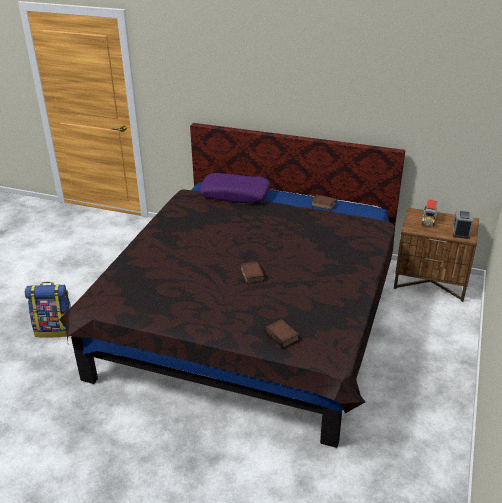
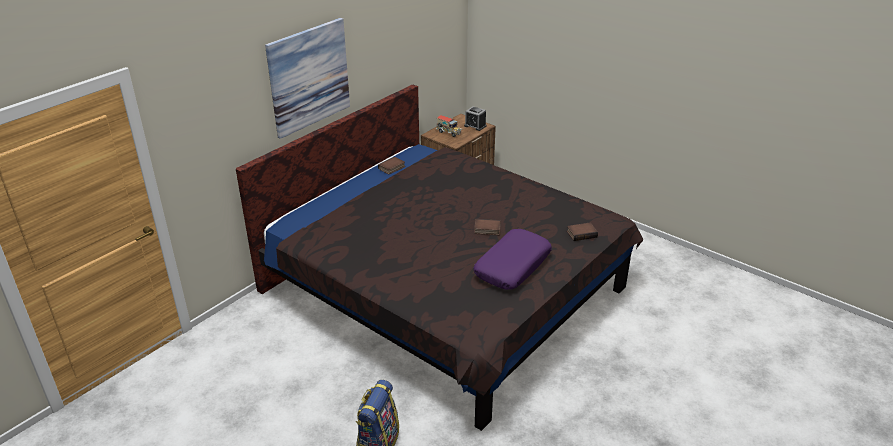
camera: 70 degrees left, 0 degrees up
purple pillow [200,173,270,203] -> purple pillow moved to [474,229,552,290]
none -> picture [265,18,350,139]

